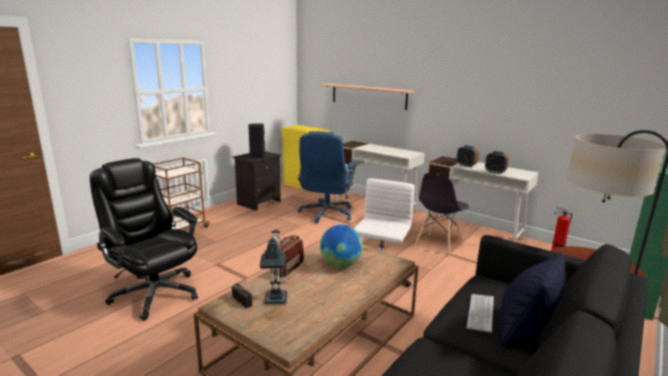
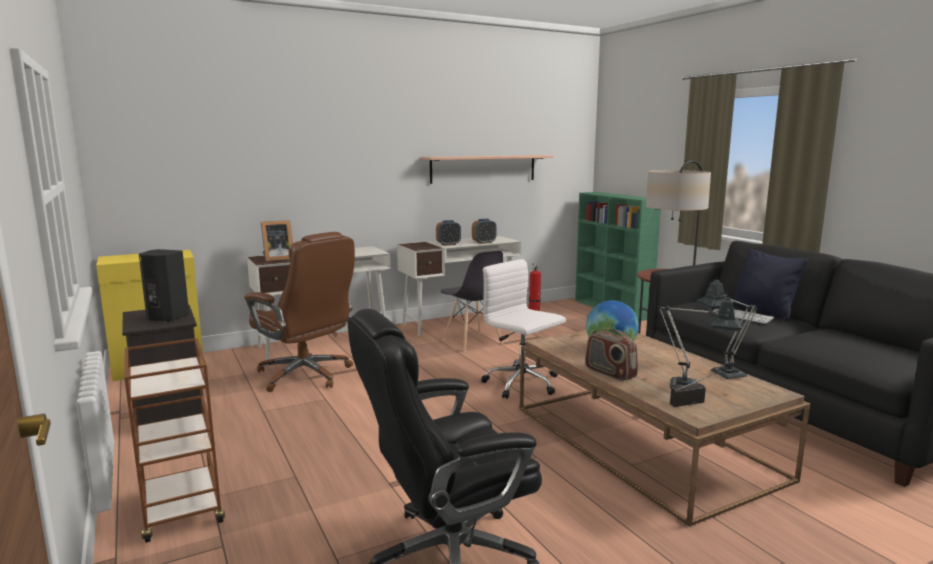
camera: 65 degrees left, 5 degrees down
blue office chair [297,131,357,224] -> brown office chair [244,232,355,392]
shelf [319,84,415,110] -> shelf moved to [421,155,553,184]
none -> picture frame [261,220,293,262]
none -> table lamp [697,279,758,379]

